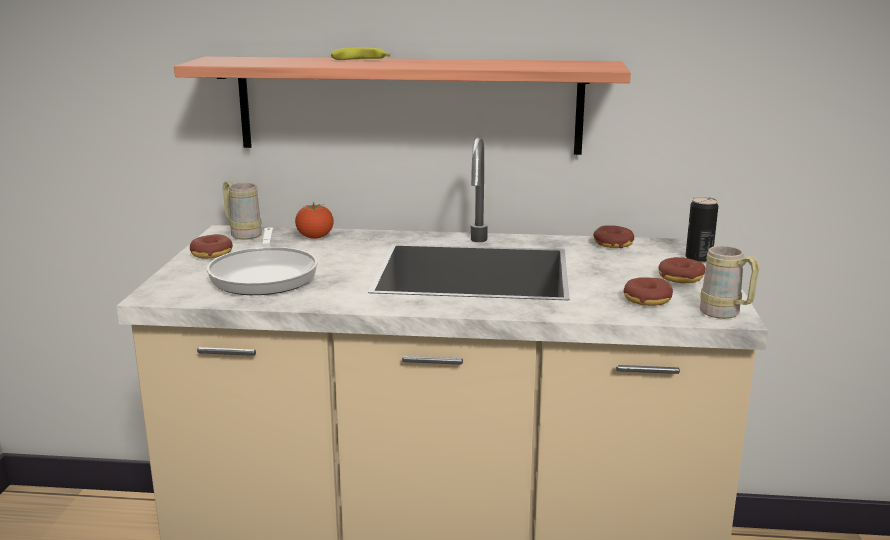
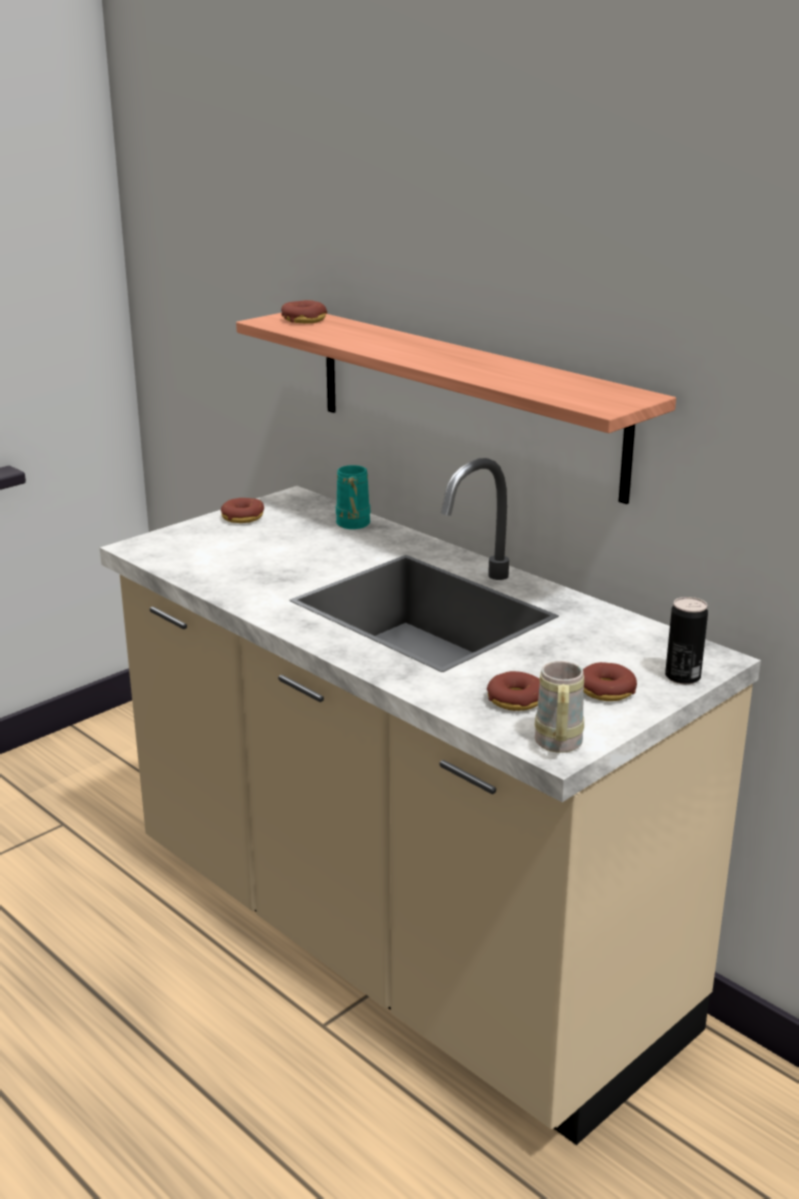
camera: 40 degrees right, 5 degrees up
frying pan [207,228,318,295] -> none
beige mug [222,181,262,239] -> none
tomato [295,202,334,239] -> turquoise mug [336,465,370,529]
banana [331,47,391,60] -> none
donut [593,226,634,248] -> donut moved to [281,300,327,324]

